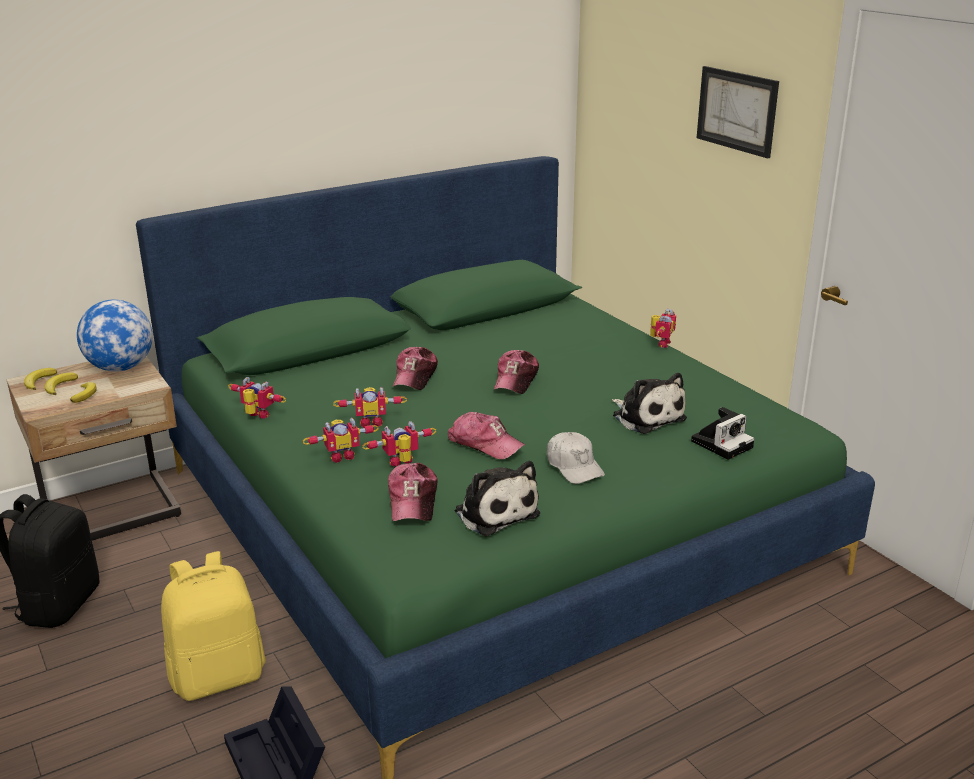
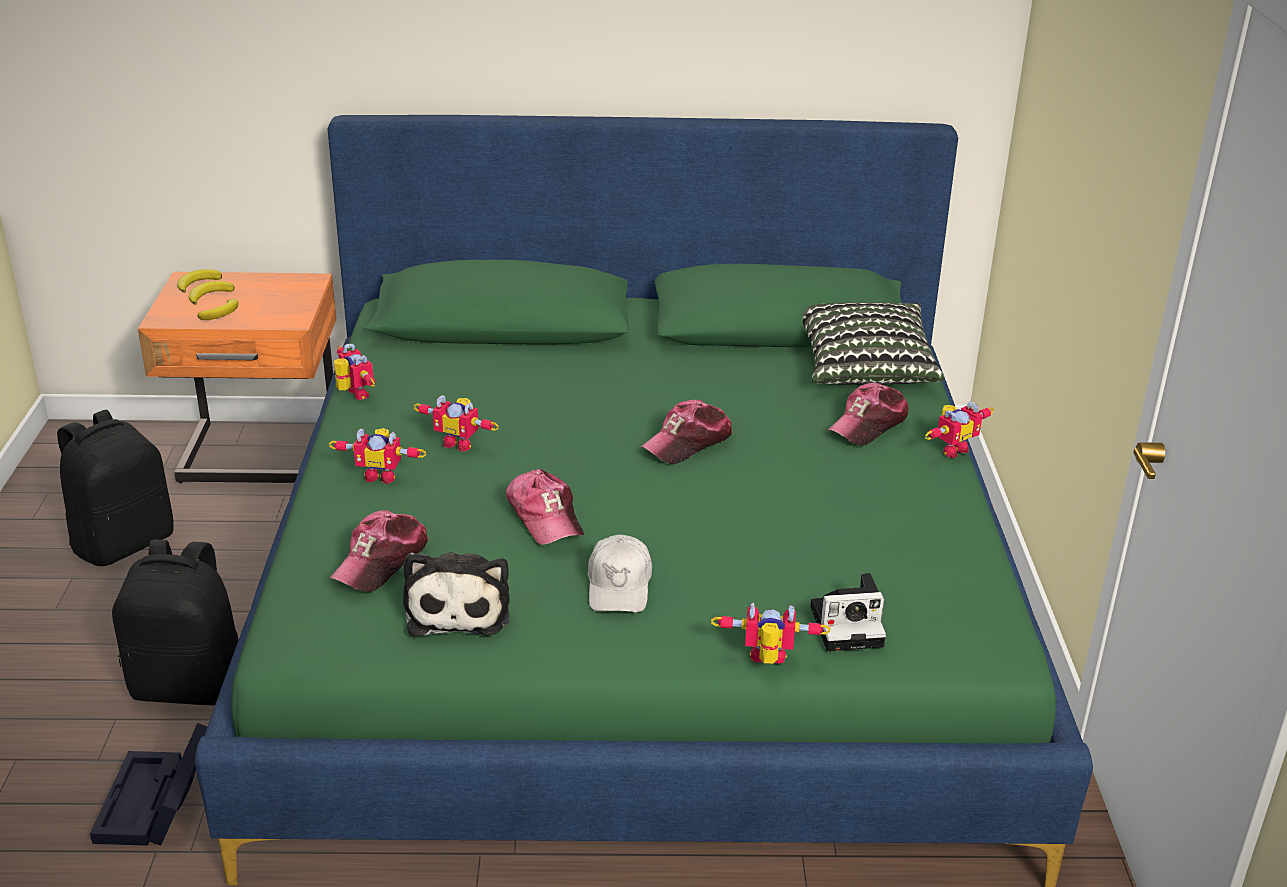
camera: 30 degrees right, 5 degrees up
beige nightstand [6,356,181,541] -> orange nightstand [138,272,336,483]
globe [77,300,153,372] -> none
yellow backpack [161,551,266,701] -> black backpack [112,539,239,705]
toy robot [362,421,437,466] -> toy robot moved to [711,602,831,664]
cap [392,347,438,390] -> cap moved to [828,383,909,446]
plush toy [612,373,687,434] -> none
picture [697,66,779,158] -> none
none -> pillow [803,302,944,385]

